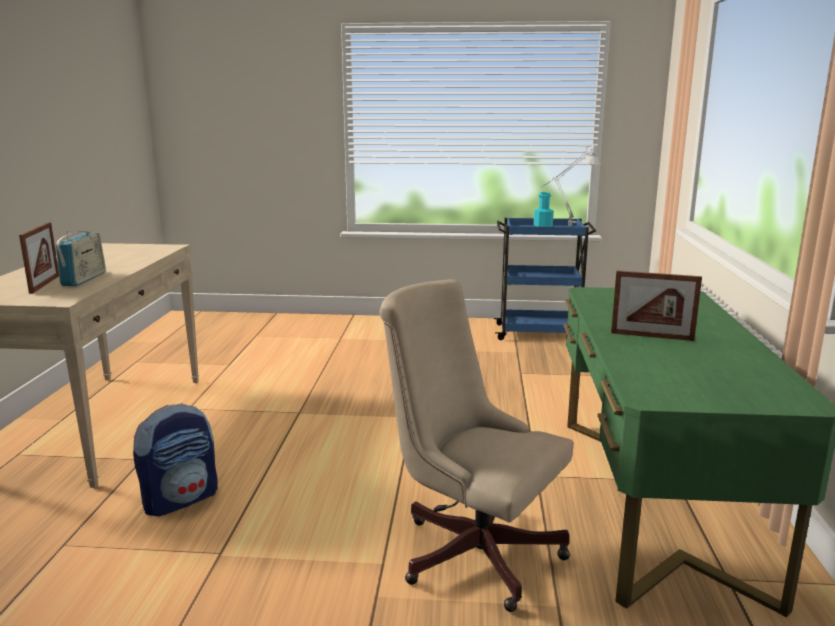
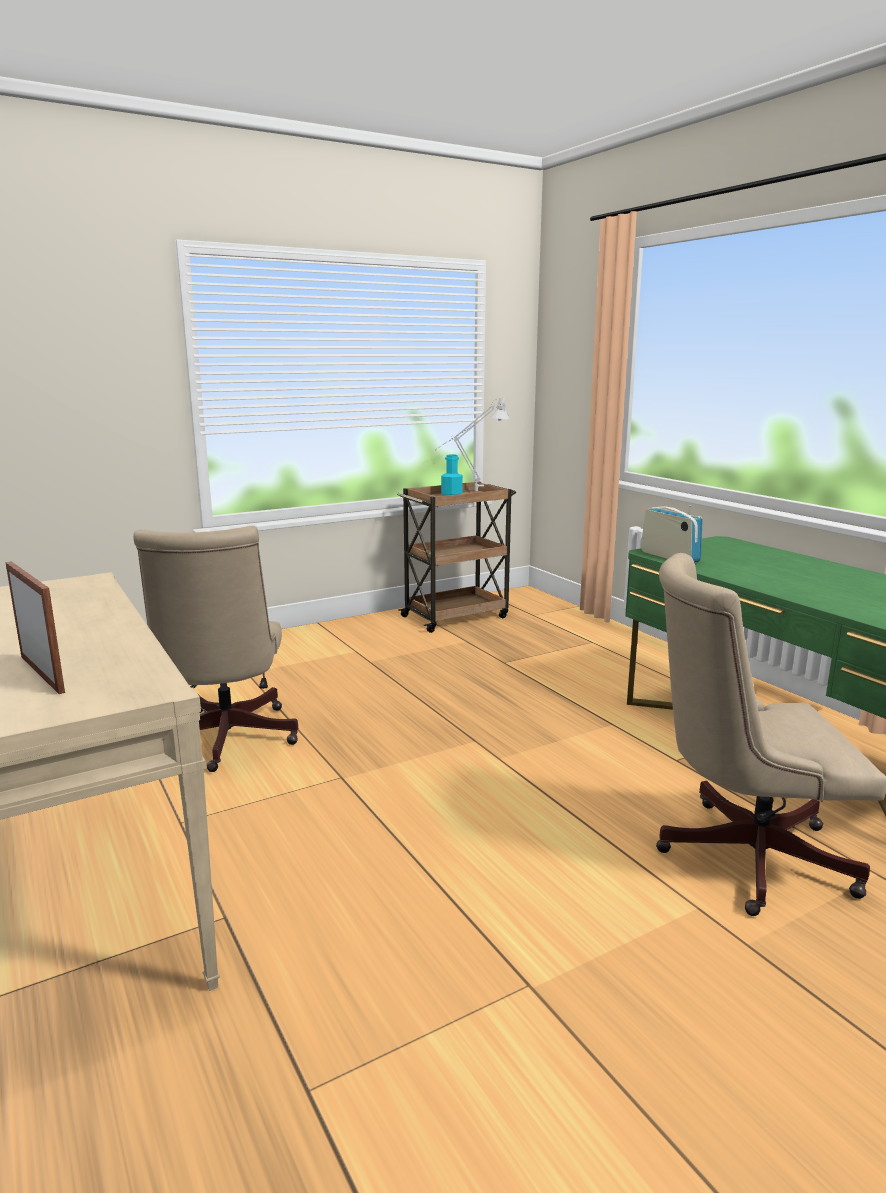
camera: 35 degrees left, 0 degrees up
radio [56,231,106,286] -> radio moved to [641,505,703,563]
backpack [133,403,217,516] -> none
blue cart [494,218,596,340] -> brown cart [397,481,516,633]
picture frame [611,271,702,341] -> none
none -> beige office chair [133,526,298,772]

